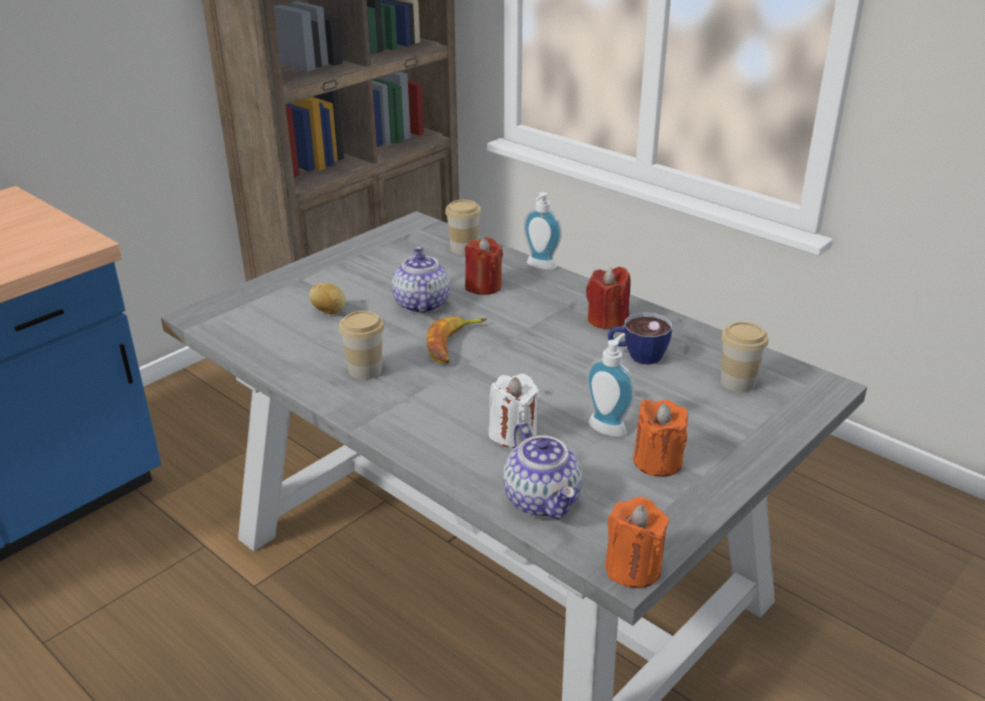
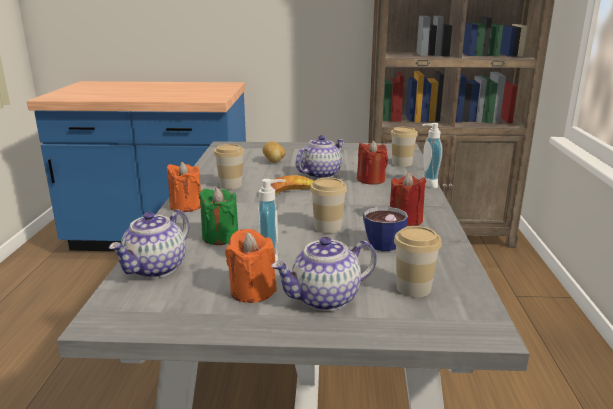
camera: 50 degrees right, 10 degrees down
white candle [489,374,541,448] -> green candle [199,188,238,245]
orange candle [605,497,669,588] -> orange candle moved to [167,162,201,212]
none -> teapot [271,237,377,311]
none -> cup [310,178,347,234]

